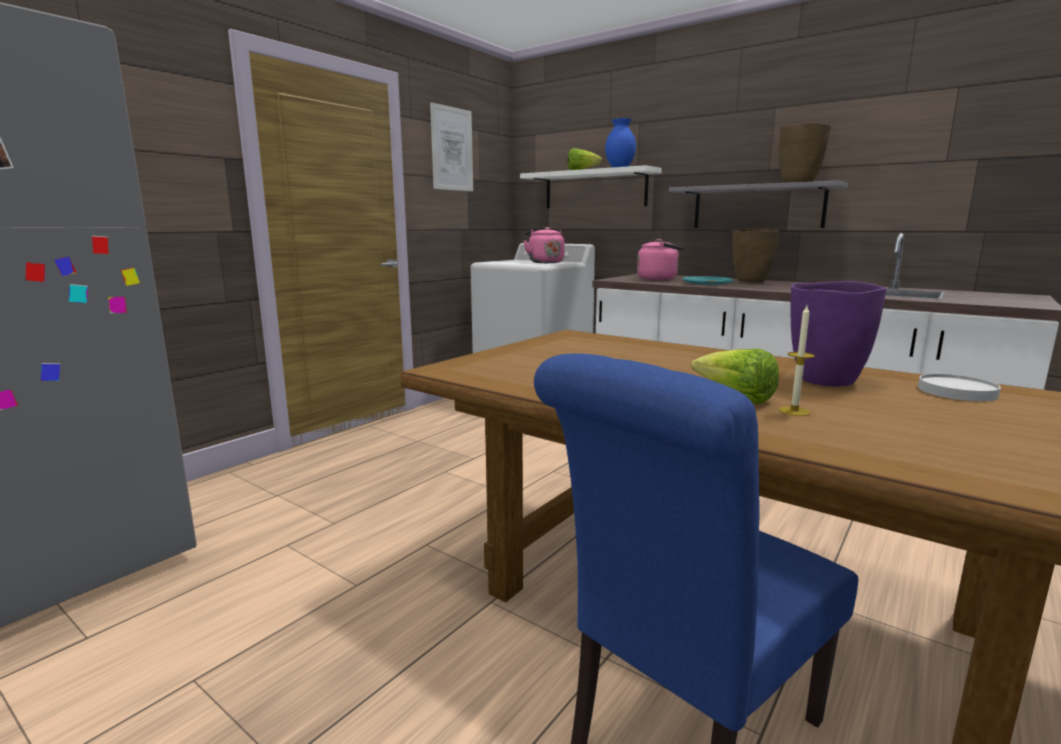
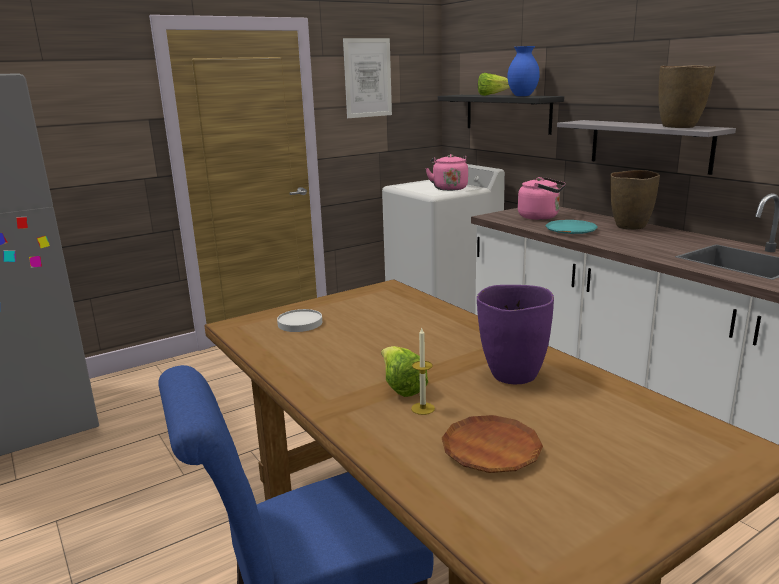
camera: 20 degrees right, 5 degrees up
white shelf [520,165,662,208] -> black shelf [438,95,564,135]
white plate [918,374,1001,401] -> white plate moved to [277,309,322,332]
none -> brown plate [442,415,543,473]

